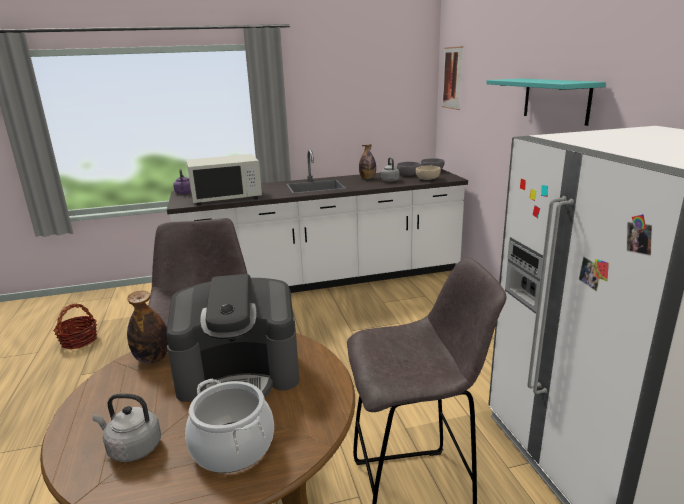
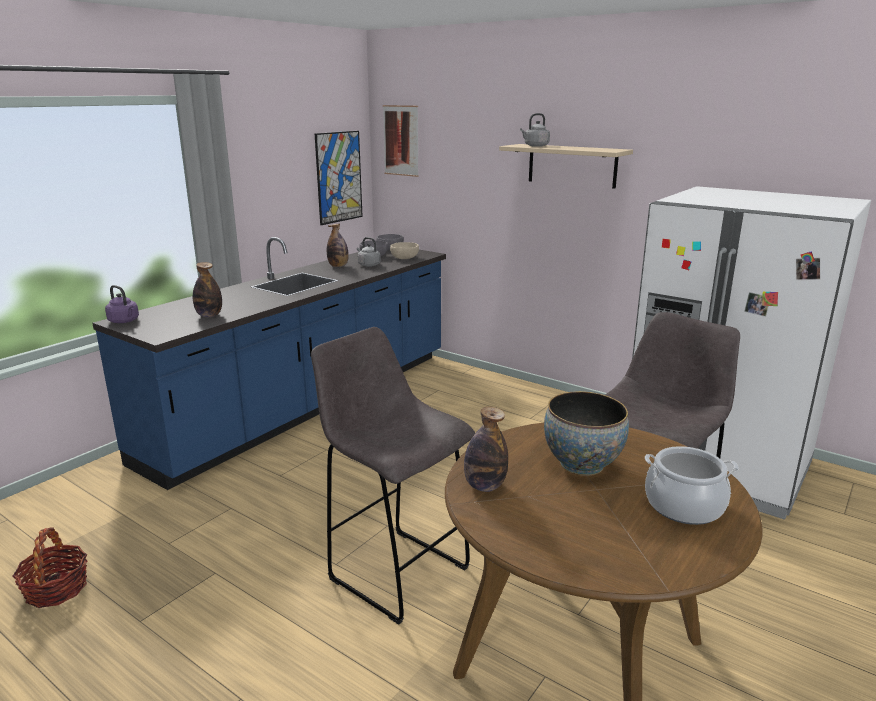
camera: 40 degrees left, 0 degrees up
grey kettle [93,394,161,462] -> grey kettle moved to [520,113,550,147]
coffee machine [166,274,299,402] -> bowl [544,391,629,476]
white counter [167,149,468,293] -> blue counter [93,237,446,490]
white microwave [186,154,262,205] -> bottle [193,262,222,317]
turquoise shelf [486,79,606,126] -> beige shelf [499,144,633,189]
none -> picture [315,131,363,225]

